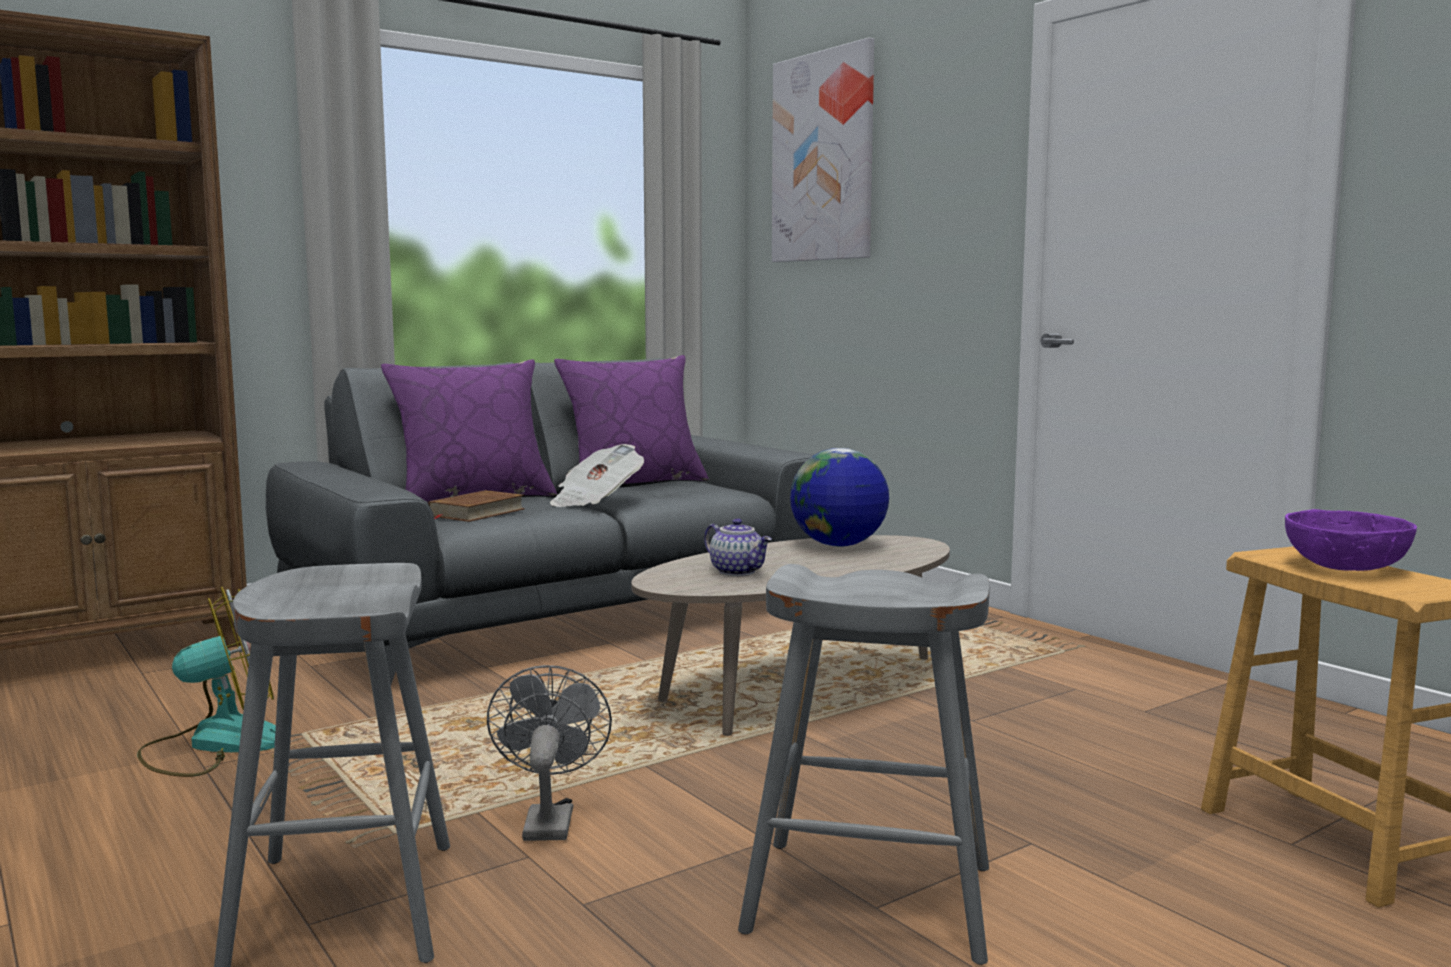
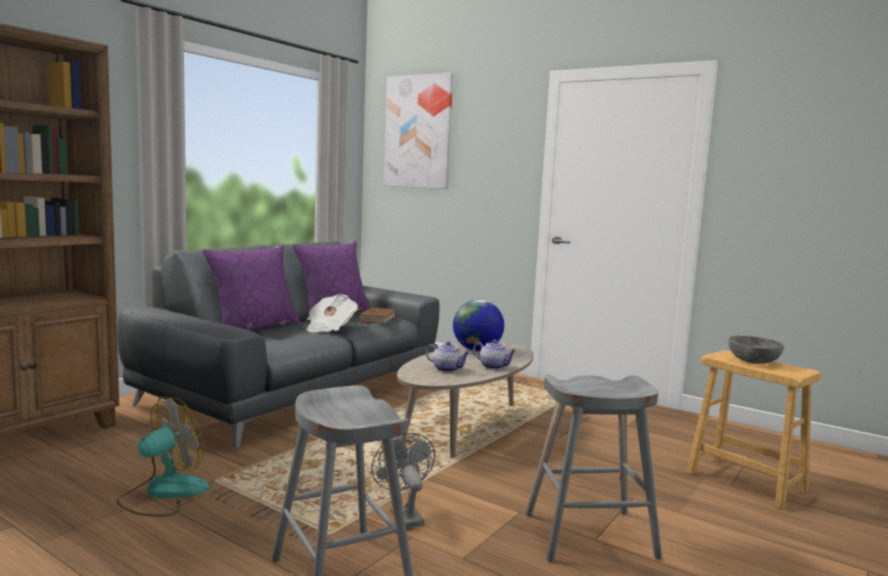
camera: 20 degrees left, 0 degrees up
brown book [428,490,525,522] -> brown book moved to [359,307,396,324]
purple bowl [1285,509,1417,571] -> grey bowl [728,335,785,364]
none -> teapot [473,340,517,370]

